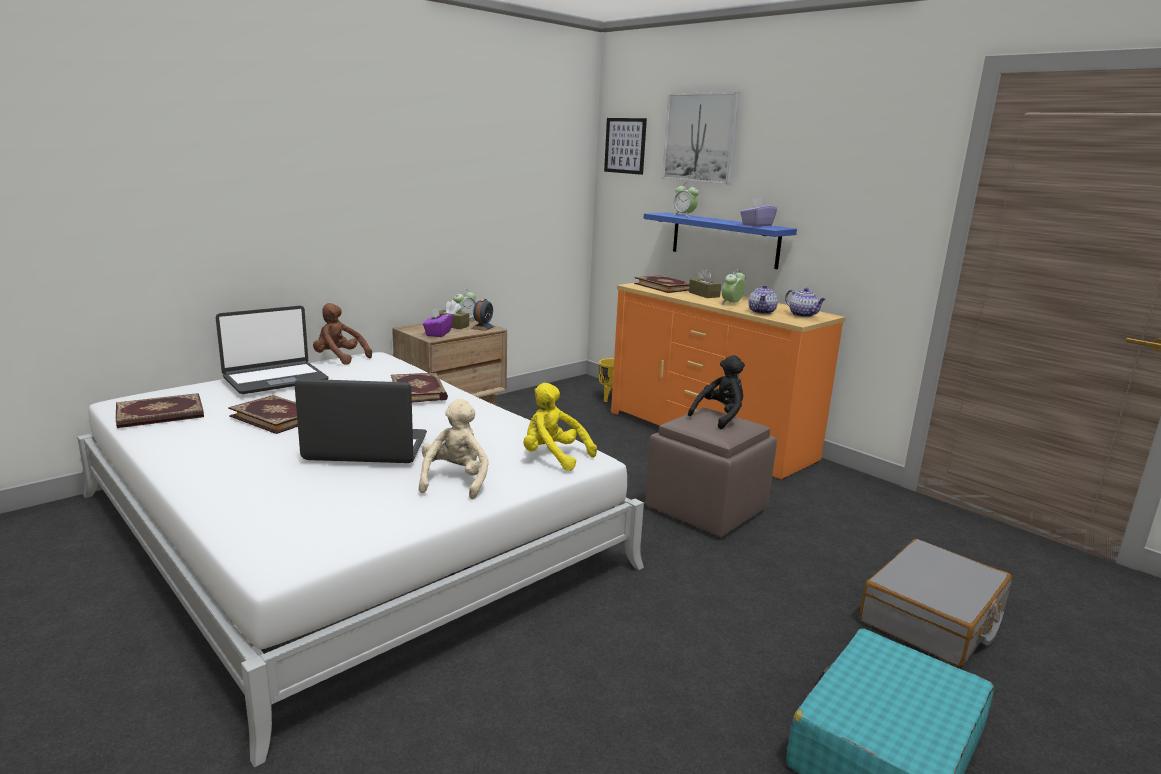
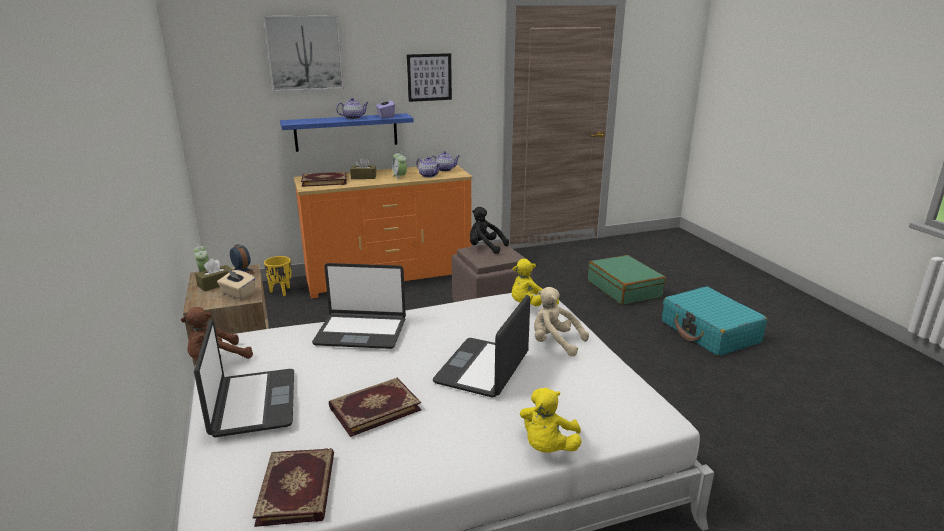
camera: 65 degrees left, 5 degrees up
book [391,372,448,403] -> laptop [312,263,406,349]
purple tissue box [423,307,453,337] -> beige tissue box [217,269,256,299]
picture [604,118,647,175] -> picture moved to [407,53,452,102]
alarm clock [673,182,699,217] -> none
black plush toy [688,355,745,429] -> black plush toy turned 45 degrees counterclockwise [470,207,509,254]
grey suitcase [860,539,1012,667] -> green suitcase [588,255,666,305]
none -> teapot [336,98,369,119]
none -> yellow plush toy [520,388,582,453]

